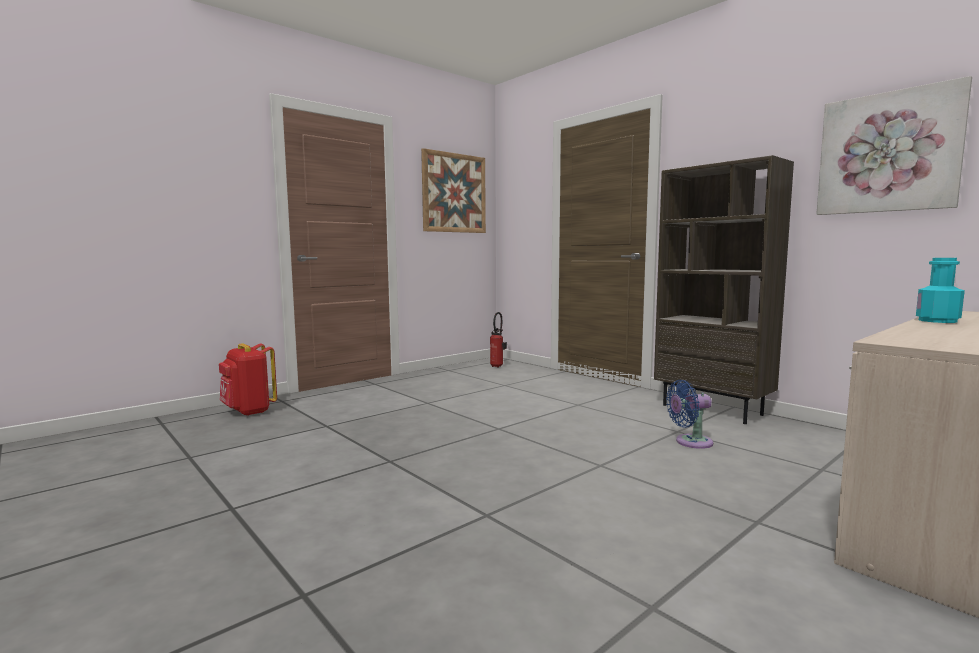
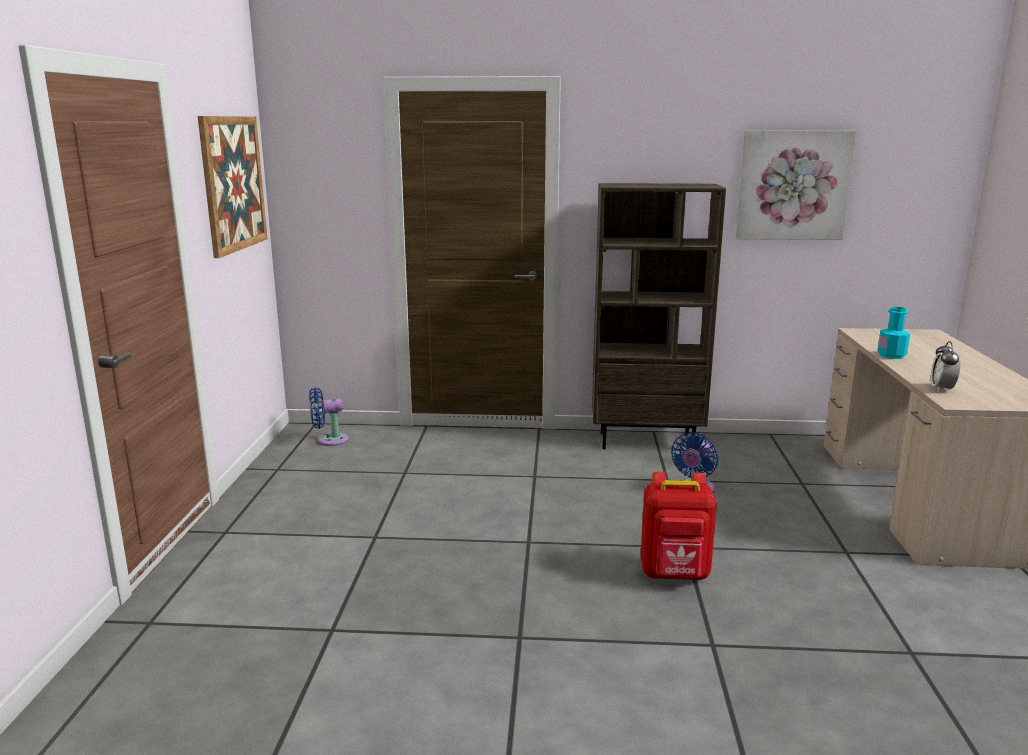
camera: 45 degrees left, 10 degrees up
red backpack [219,343,277,416] -> red backpack moved to [641,472,717,580]
fire extinguisher [490,312,507,368] -> blue fan [309,387,349,446]
none -> alarm clock [931,341,961,392]

